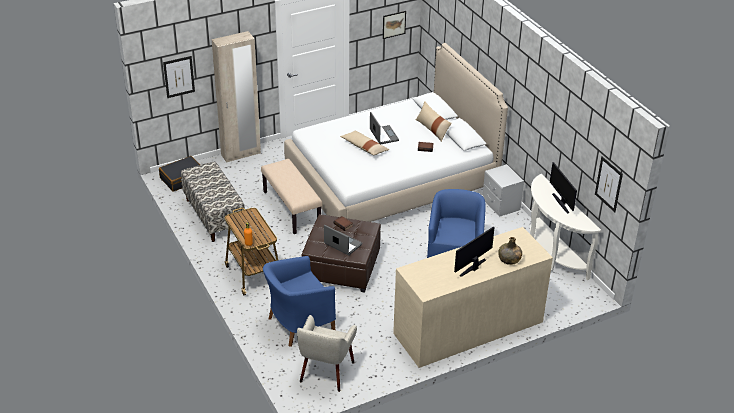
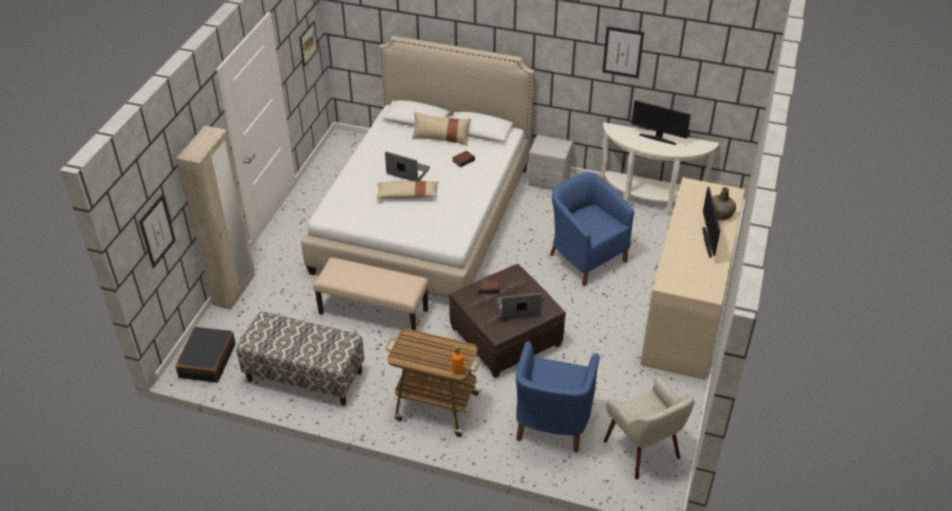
camera: 45 degrees left, 5 degrees up
picture [595,156,623,212] -> picture moved to [602,26,644,78]

